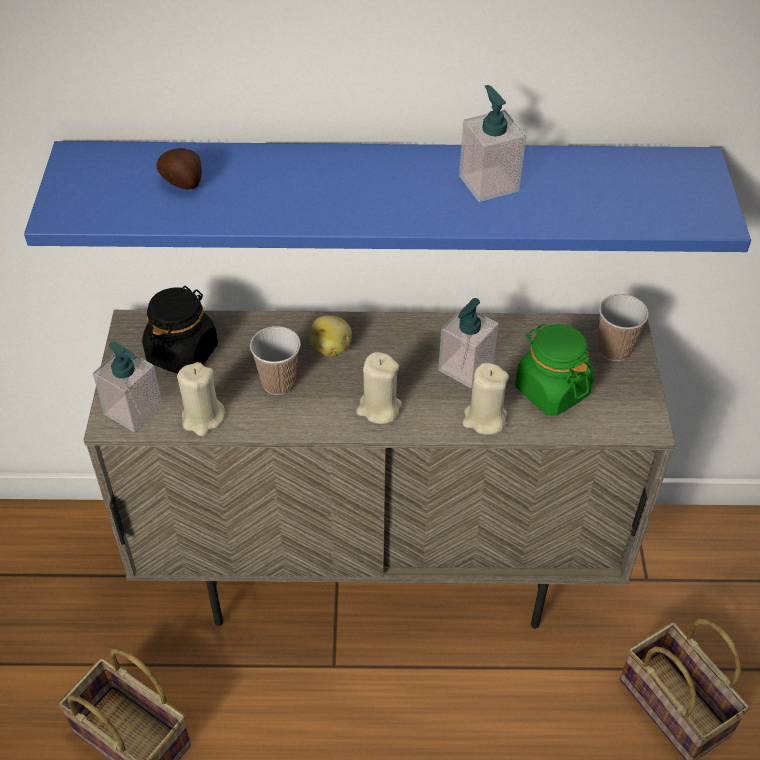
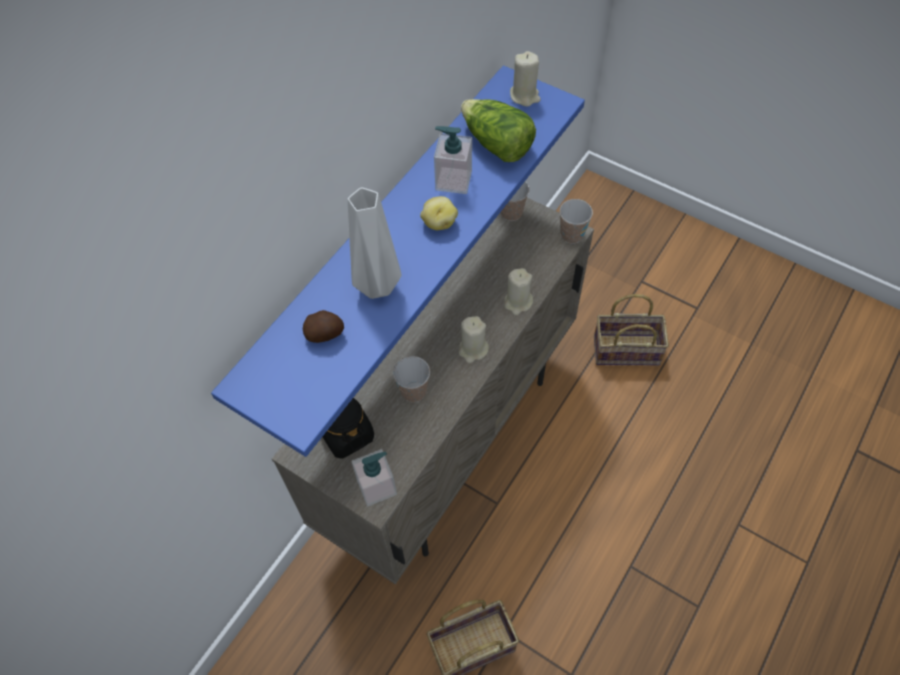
camera: 55 degrees left, 10 degrees up
beige candle [177,362,225,436] -> beige candle moved to [510,51,541,107]
potato [309,315,352,357] -> potato moved to [420,196,458,230]
soap dispenser [438,298,499,388] -> none
green jar [515,324,593,416] -> none
none -> grey vase [347,187,401,299]
none -> lettuce [461,99,536,162]
none -> cup [559,199,593,244]

